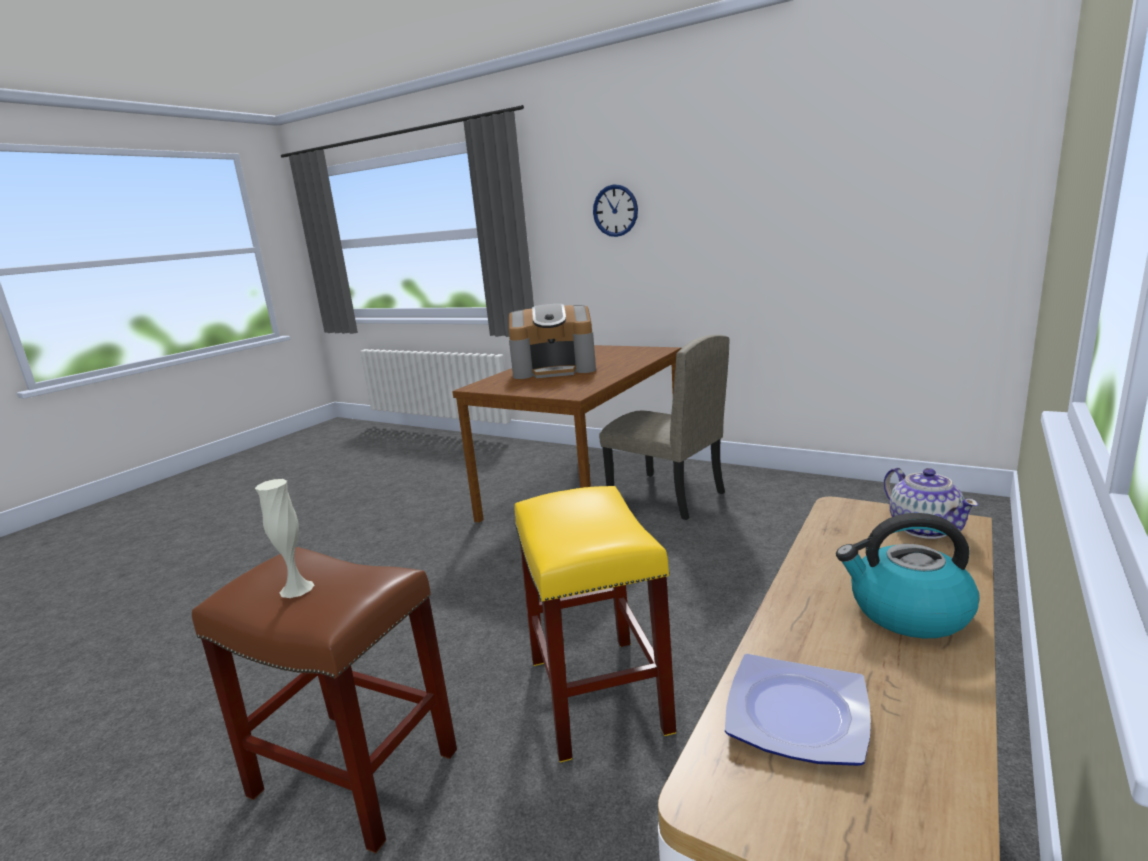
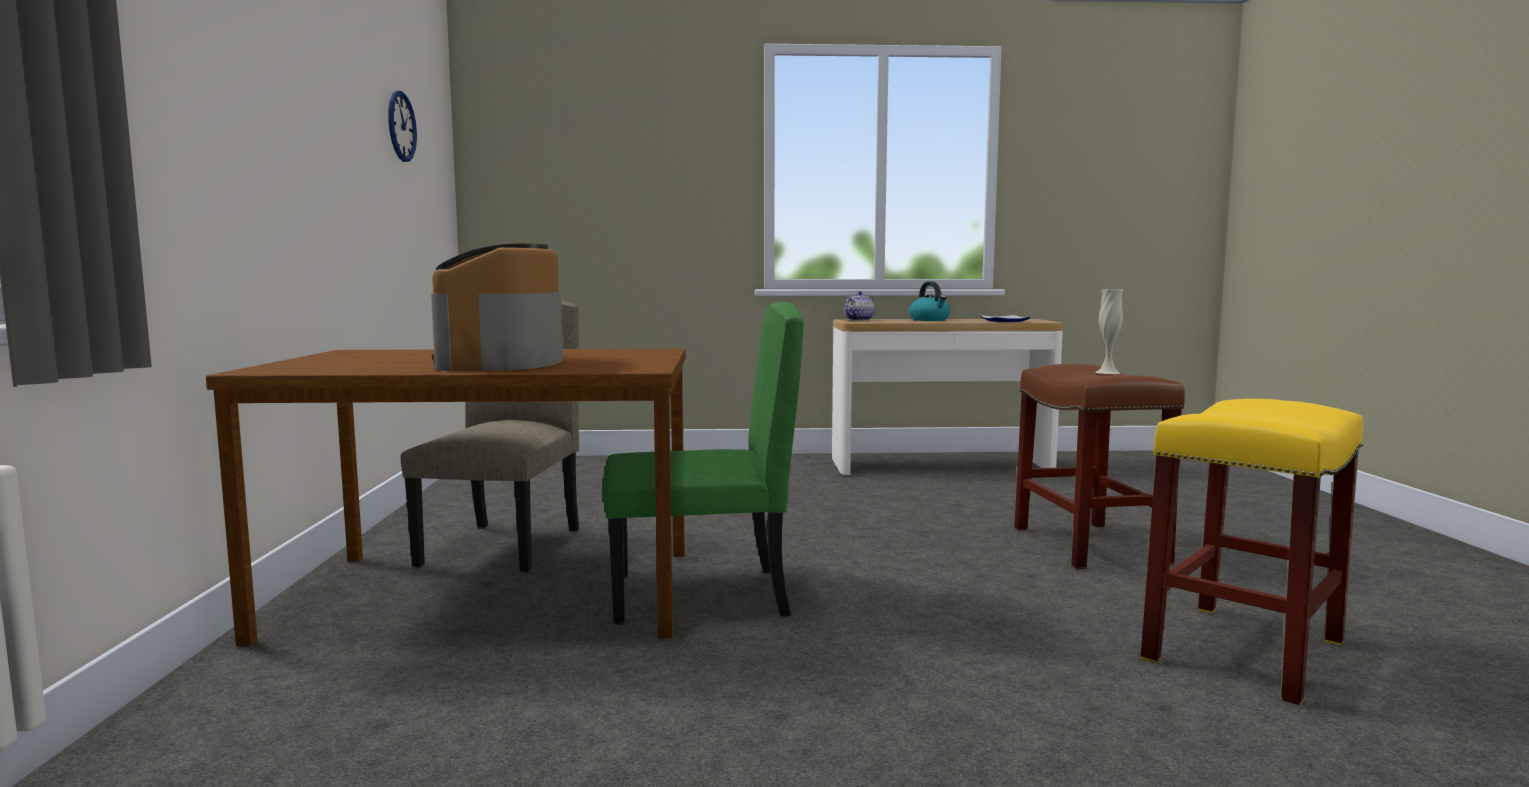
camera: 125 degrees left, 10 degrees down
coffee machine [509,304,596,379] -> coffee machine turned 150 degrees counterclockwise [431,244,563,371]
yellow stool [515,486,676,762] -> yellow stool moved to [1141,399,1364,705]
wall clock [593,184,638,237] -> wall clock moved to [388,91,417,162]
none -> green chair [602,302,804,625]

